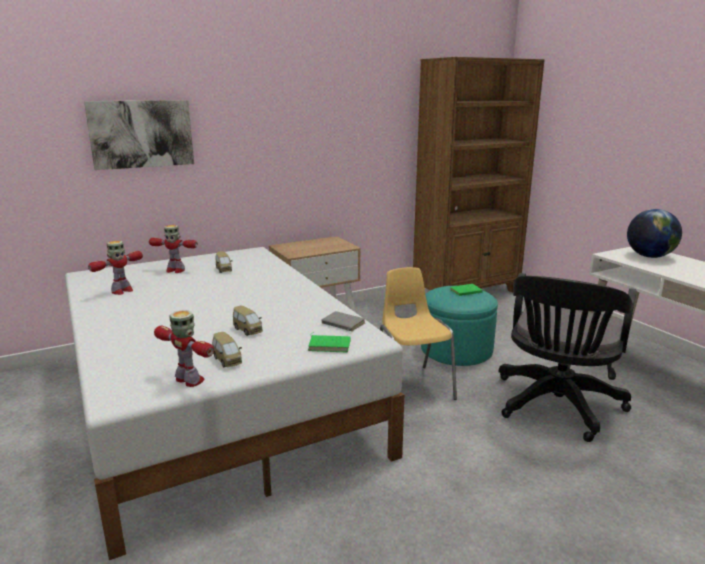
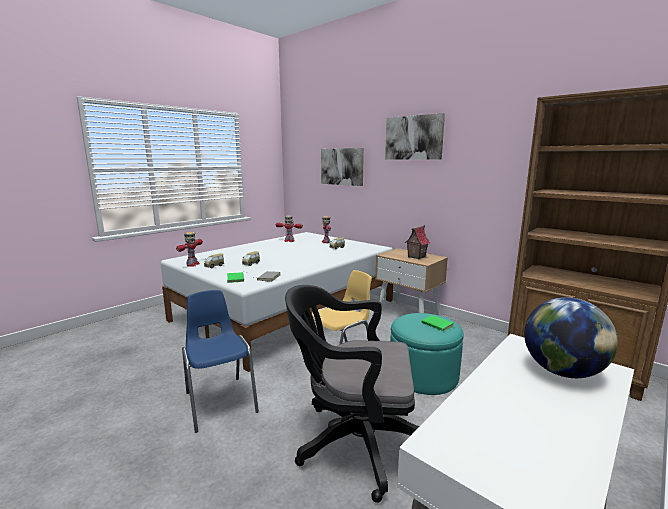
camera: 70 degrees right, 5 degrees down
none -> blue chair [182,290,259,433]
none -> picture [385,113,445,160]
none -> toy house [405,225,430,259]

